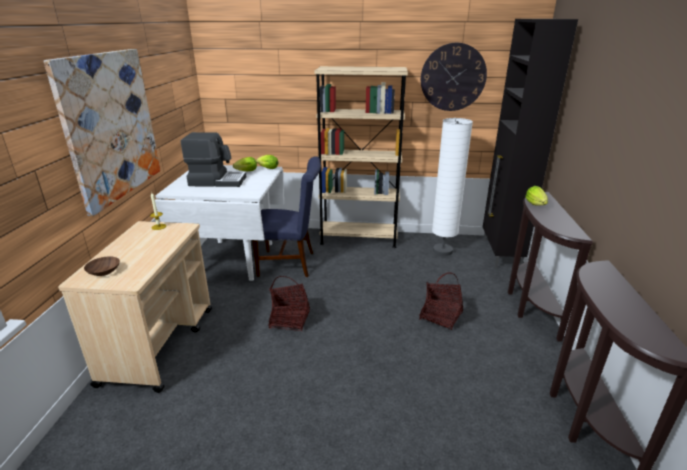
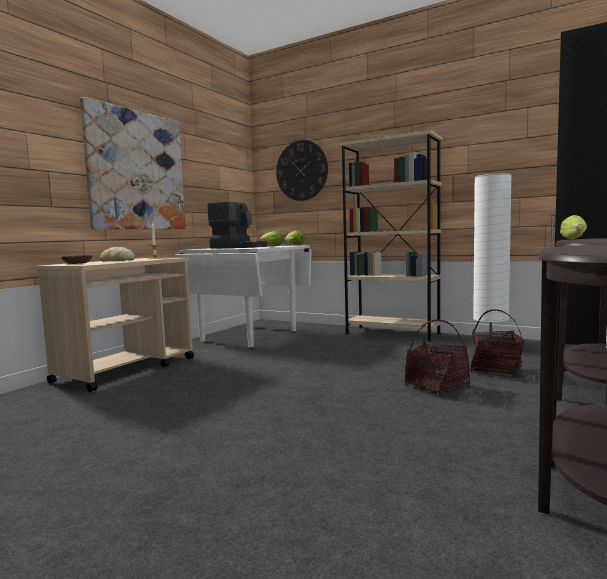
camera: 25 degrees right, 20 degrees down
blue chair [252,156,321,277] -> none
basket [268,276,310,331] -> basket moved to [470,309,524,378]
wall clock [421,43,487,111] -> wall clock moved to [276,140,328,201]
none -> bread [100,247,135,261]

